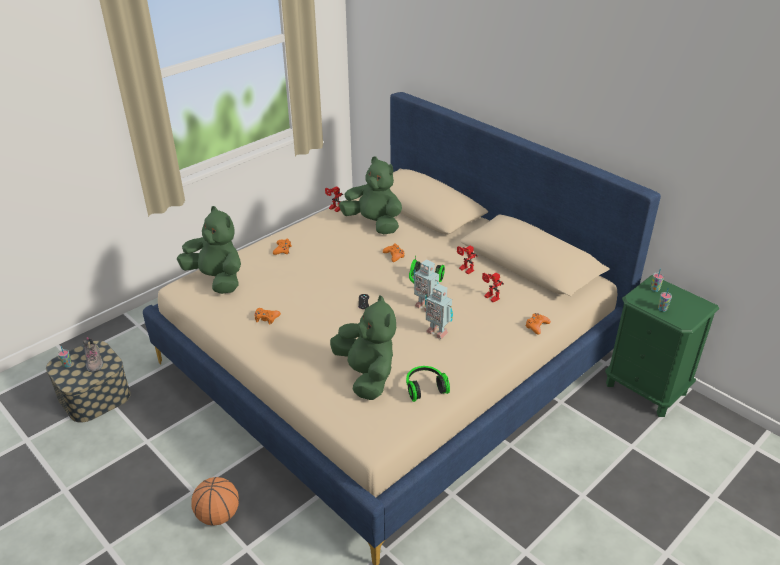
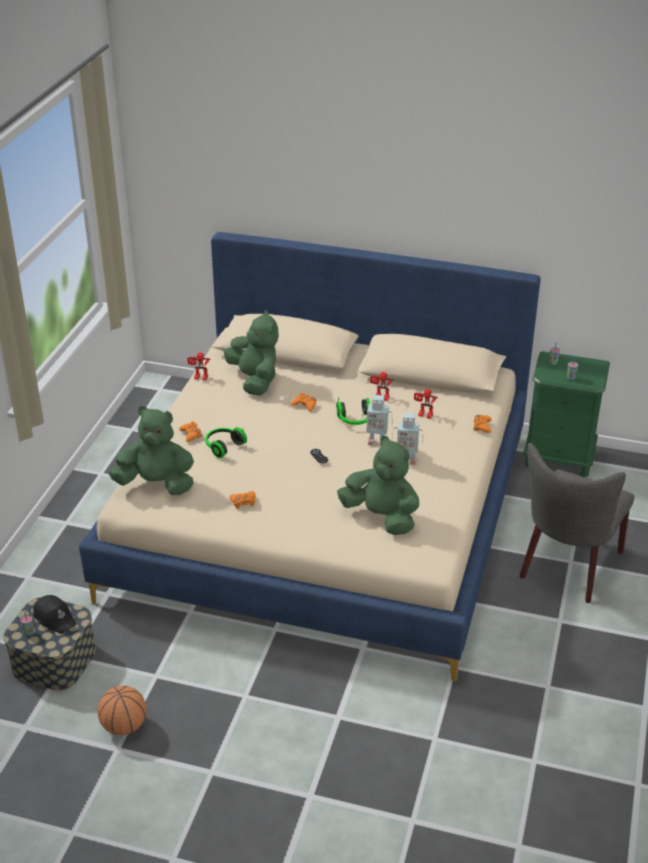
camera: 30 degrees left, 0 degrees up
shoe [83,337,104,372] -> black cap [33,595,76,634]
basketball [191,477,239,526] -> basketball moved to [97,686,147,735]
green plush toy [339,156,402,234] -> green plush toy turned 60 degrees clockwise [224,310,279,396]
headphones [406,366,450,402] -> headphones moved to [205,427,247,459]
none -> grey chair [519,443,634,603]

